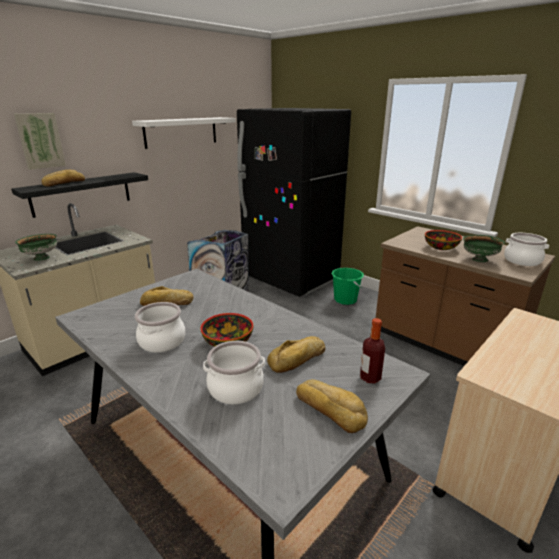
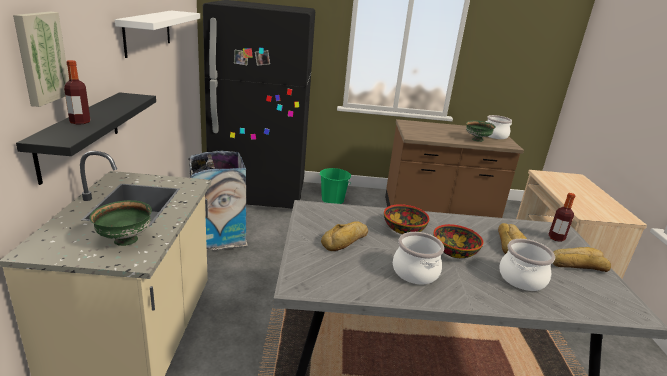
camera: 45 degrees left, 0 degrees up
bread [42,170,85,187] -> bottle [64,60,90,125]
bowl [425,230,462,250] -> bowl moved to [384,204,430,234]

